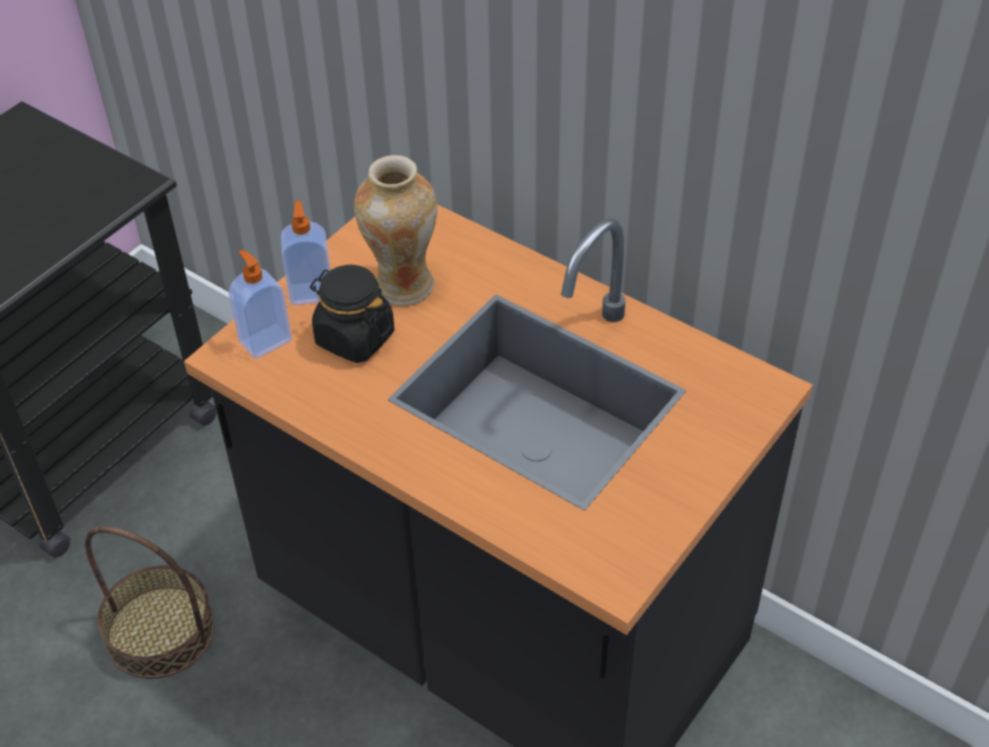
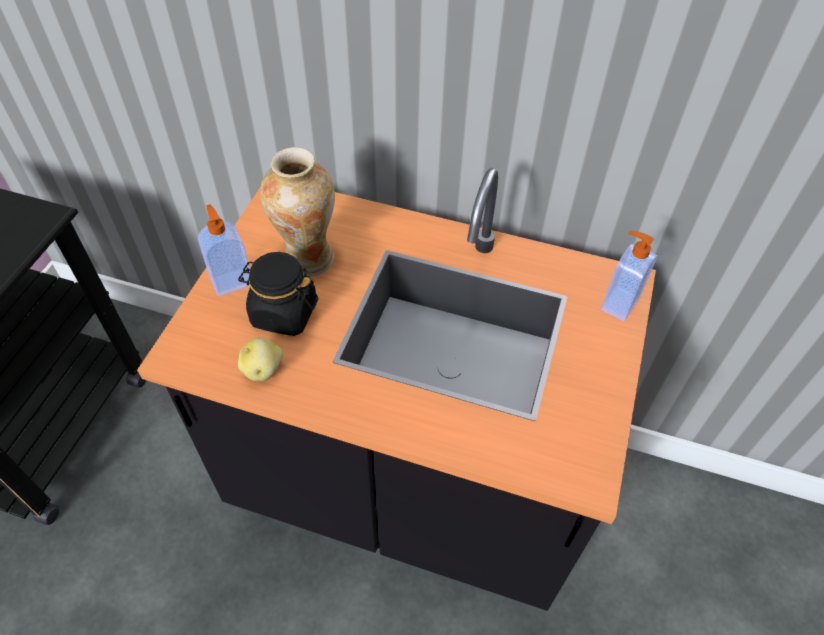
camera: 20 degrees left, 5 degrees up
basket [85,526,214,679] -> none
soap dispenser [229,250,292,359] -> soap dispenser moved to [601,231,657,321]
none -> potato [238,337,283,382]

